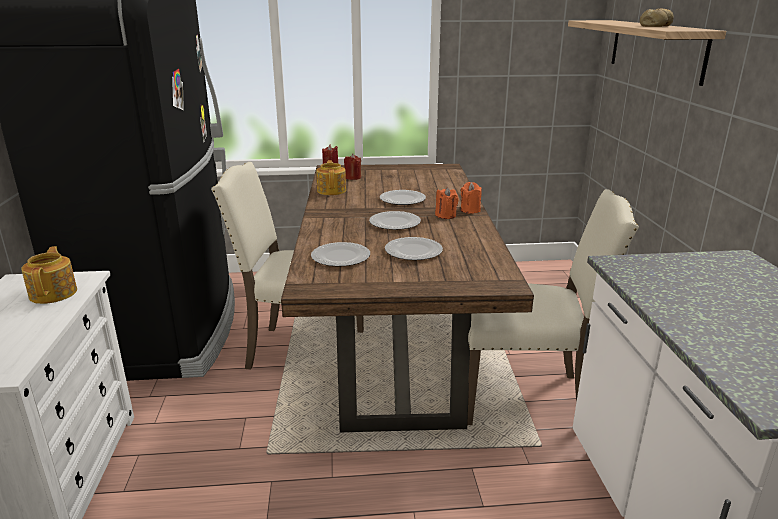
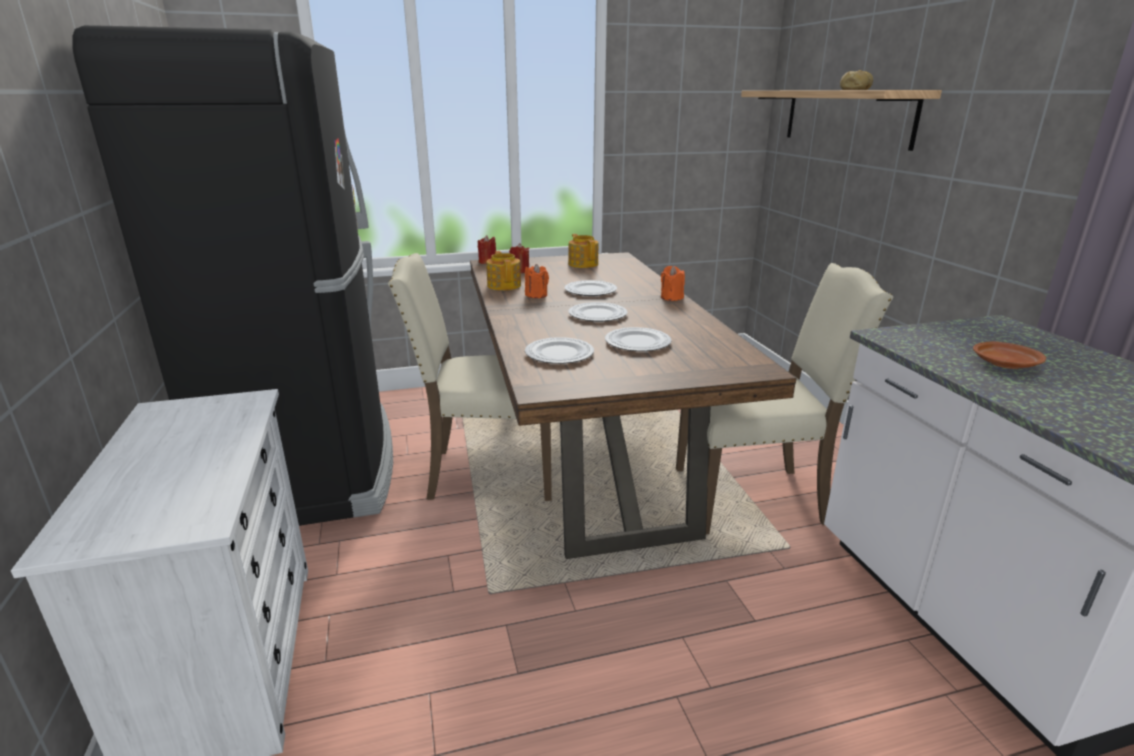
camera: 10 degrees left, 0 degrees up
teapot [21,246,77,304] -> teapot moved to [568,234,599,268]
orange candle [435,187,459,219] -> orange candle moved to [525,264,549,298]
none -> brown plate [973,341,1046,369]

